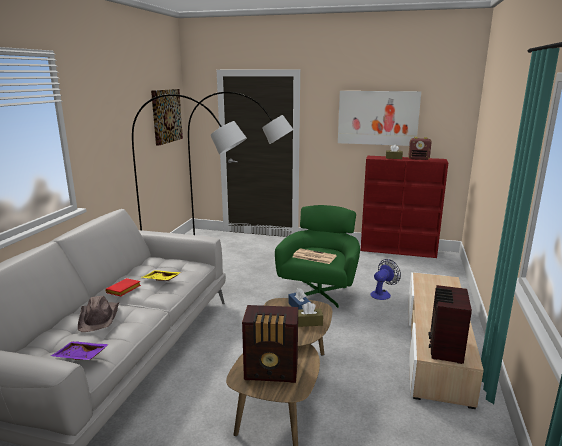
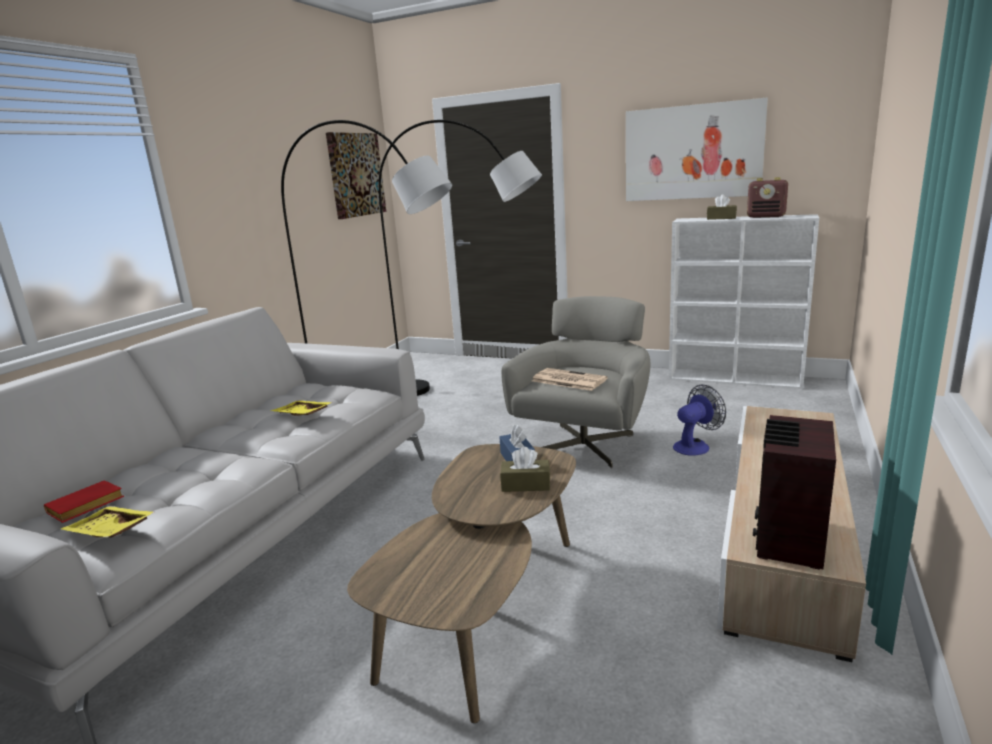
camera: 10 degrees right, 0 degrees up
purple tray [51,341,109,360] -> yellow tray [61,506,154,538]
brown hat [78,296,120,332] -> none
red book [105,278,141,296] -> red book moved to [44,480,124,523]
radio [242,305,298,383] -> none
green armchair [275,205,360,308] -> grey armchair [501,296,650,468]
red bookcase [361,156,448,258] -> white bookcase [669,214,819,389]

